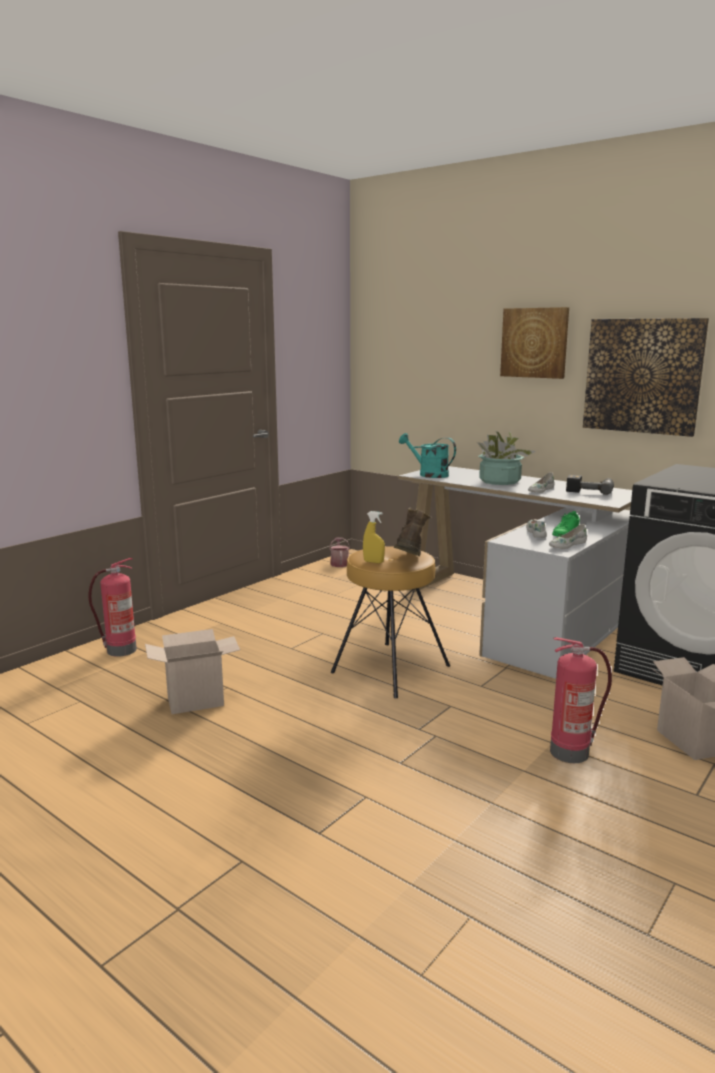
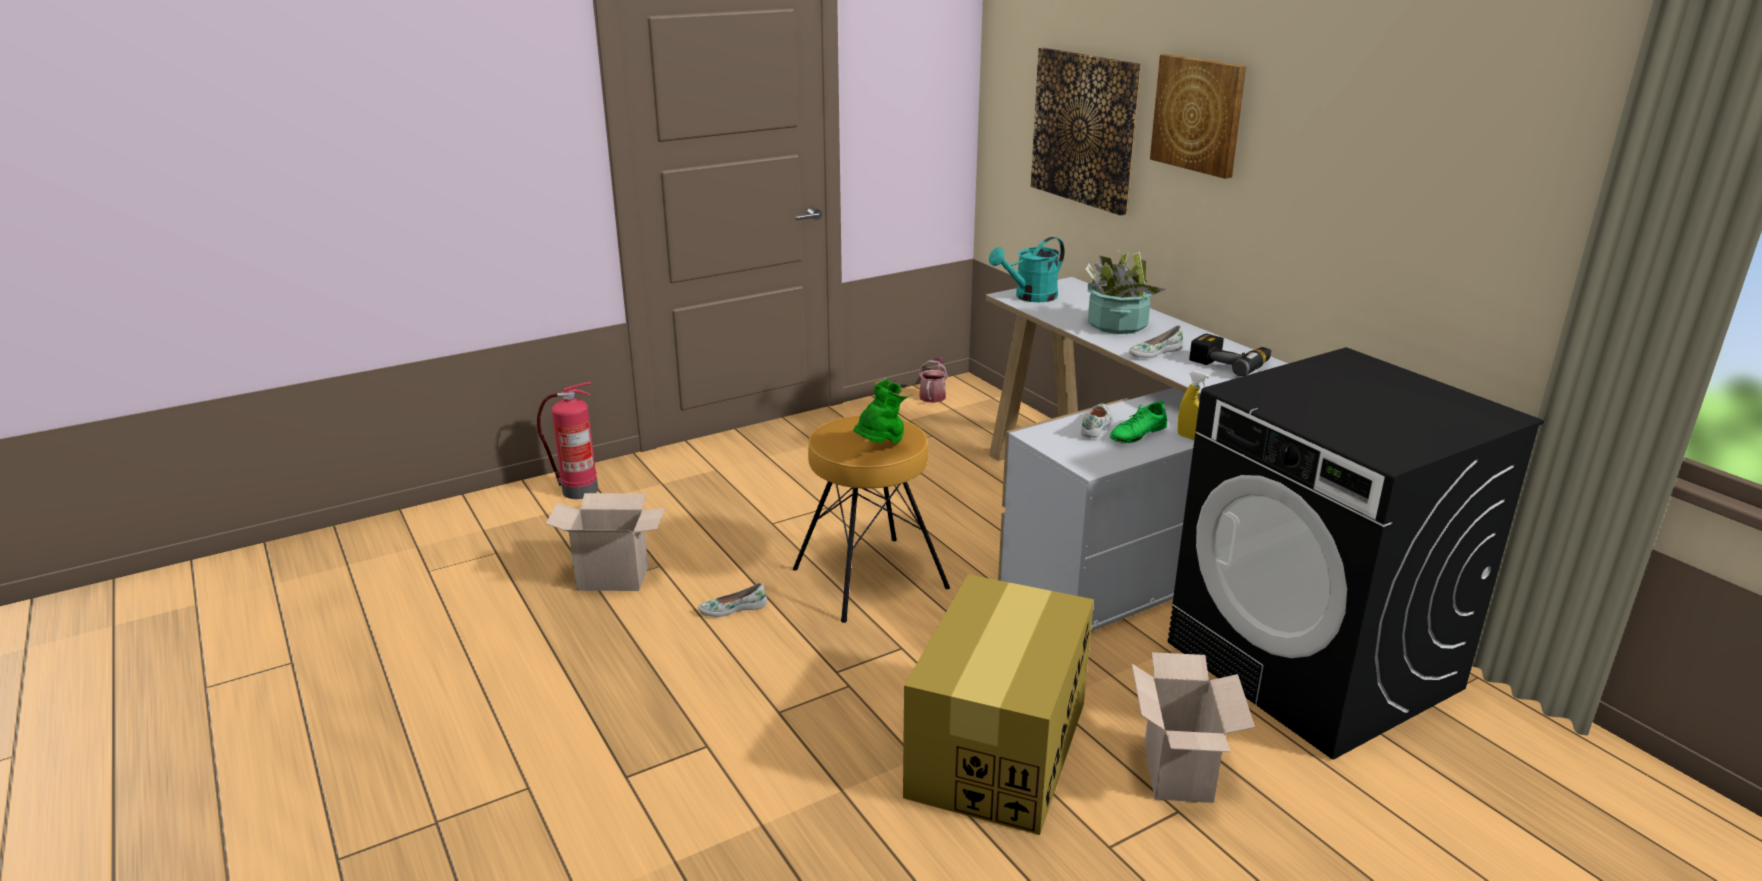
camera: 20 degrees right, 10 degrees up
yellow spray bottle [363,511,385,563] -> yellow spray bottle moved to [1178,371,1210,440]
brown boot [394,508,432,556] -> green boot [853,378,913,444]
turquoise watering can [399,433,456,478] -> turquoise watering can turned 90 degrees counterclockwise [989,237,1065,302]
white shoe [549,524,587,549] -> white shoe moved to [698,583,767,617]
fire extinguisher [550,637,612,763] -> cardboard box [903,574,1094,835]
picture [583,318,709,437] -> picture moved to [1031,48,1141,215]

